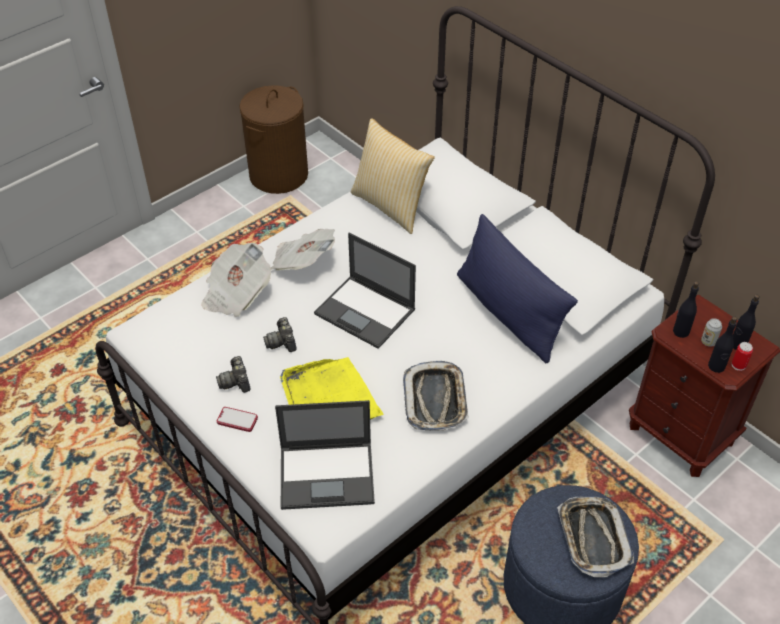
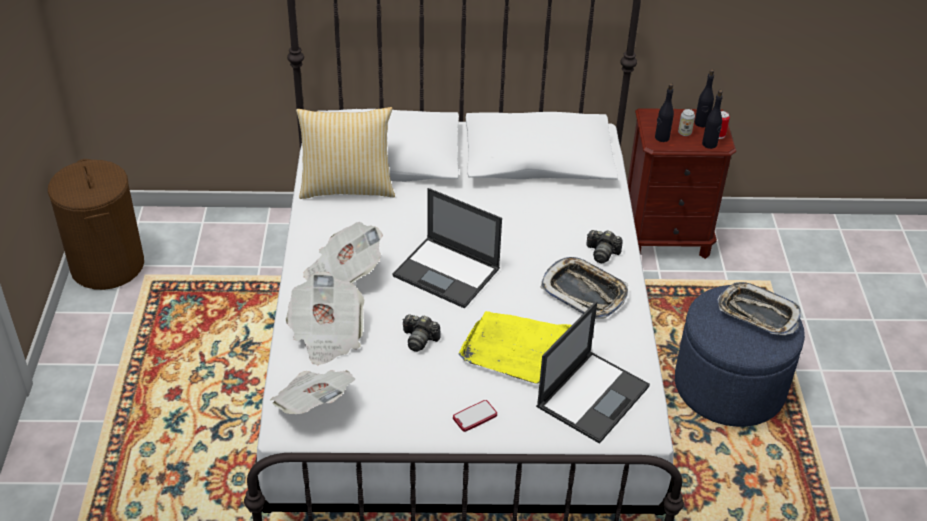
camera: 50 degrees left, 5 degrees down
camera [216,356,251,393] -> camera moved to [587,230,623,264]
laptop [314,233,416,349] -> laptop turned 45 degrees clockwise [392,188,502,309]
blue pillow [457,214,578,363] -> none
none -> newspaper [270,370,356,414]

